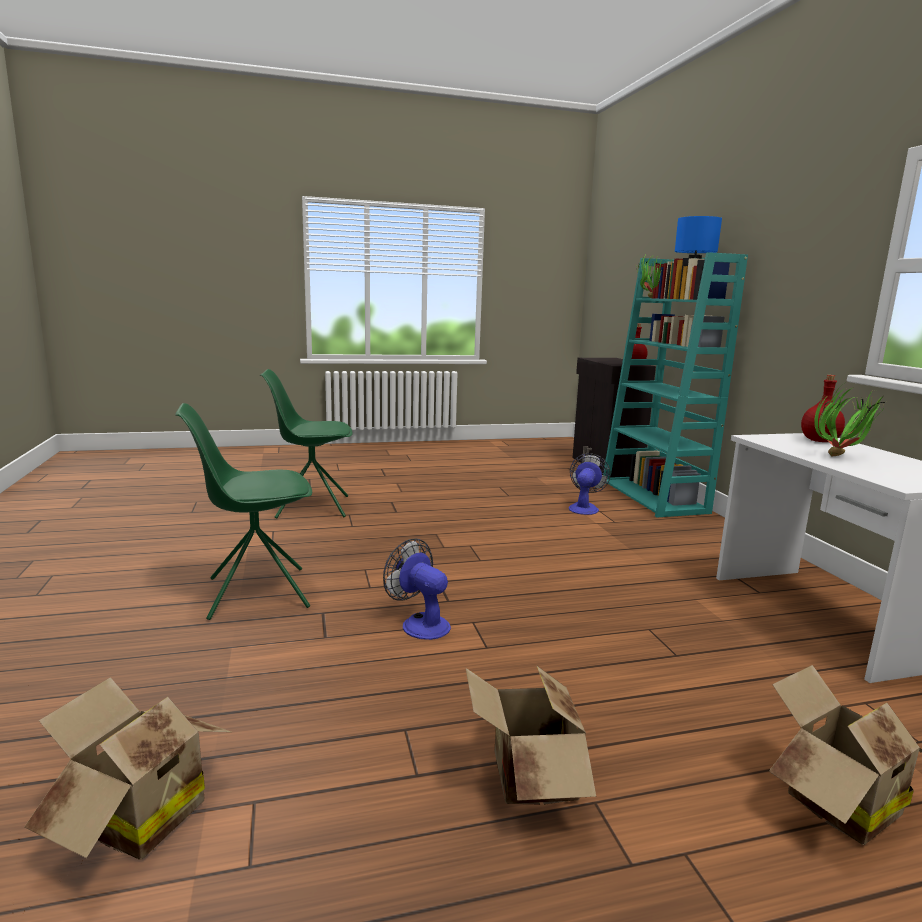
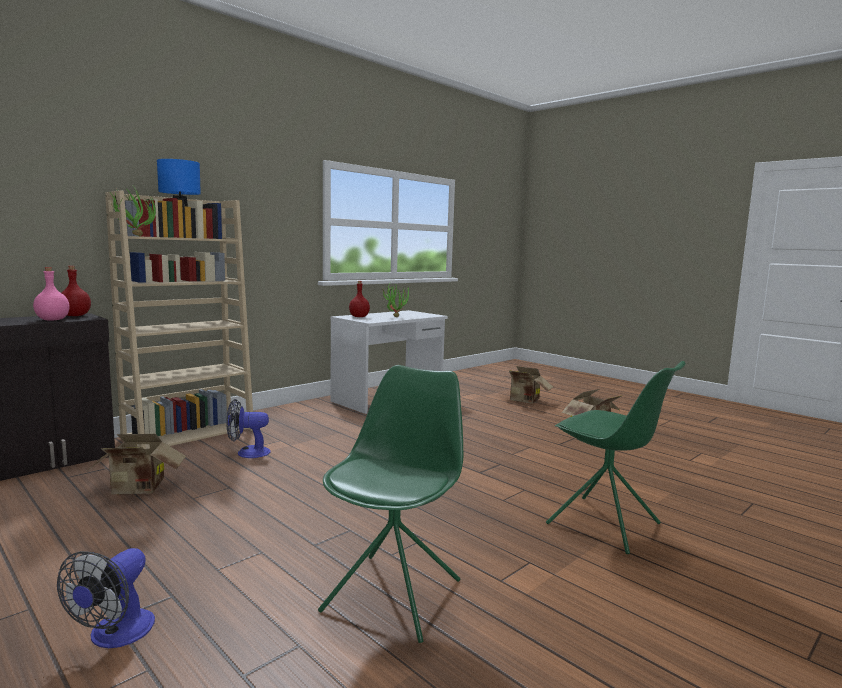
camera: 120 degrees left, 5 degrees down
cardboard box [24,677,231,860] -> cardboard box moved to [87,434,186,494]
green chair [260,369,352,519] -> green chair turned 120 degrees counterclockwise [318,365,463,643]
fan [383,538,451,640] -> fan moved to [57,548,155,648]
turquoise bookcase [603,252,748,517] -> beige bookcase [105,190,253,449]
none -> pink bottle [33,267,70,321]

